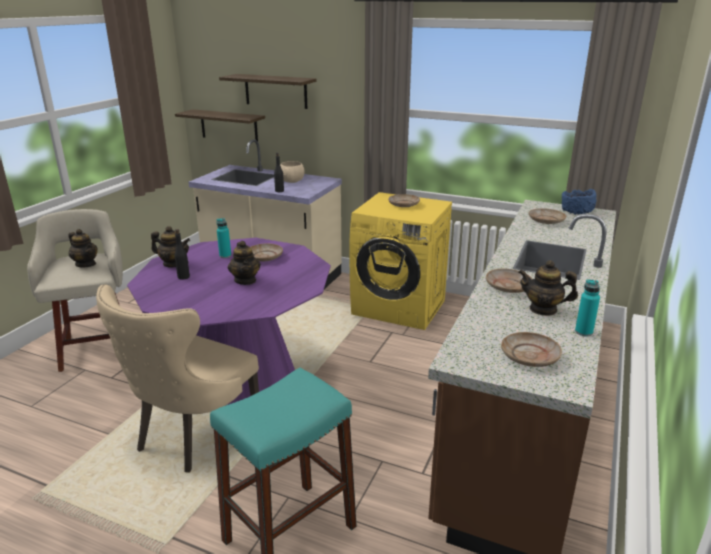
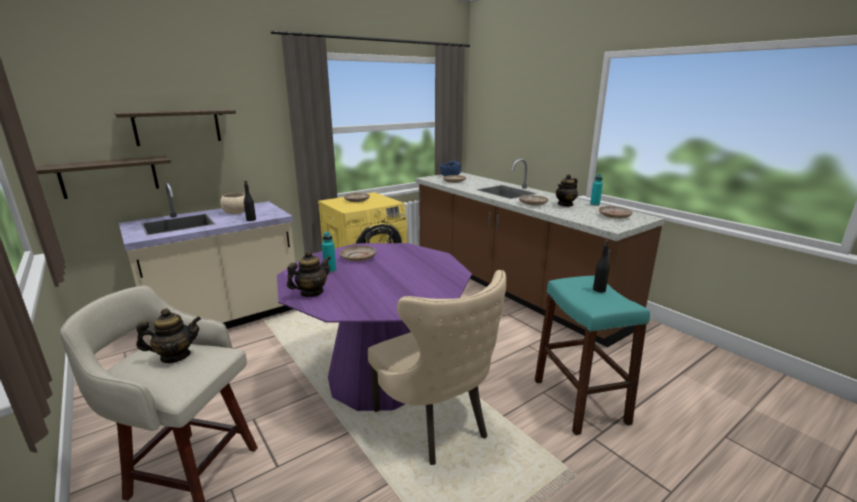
camera: 60 degrees left, 5 degrees down
black bottle [175,229,190,280] -> black bottle moved to [593,240,609,293]
teapot [228,241,261,285] -> none

